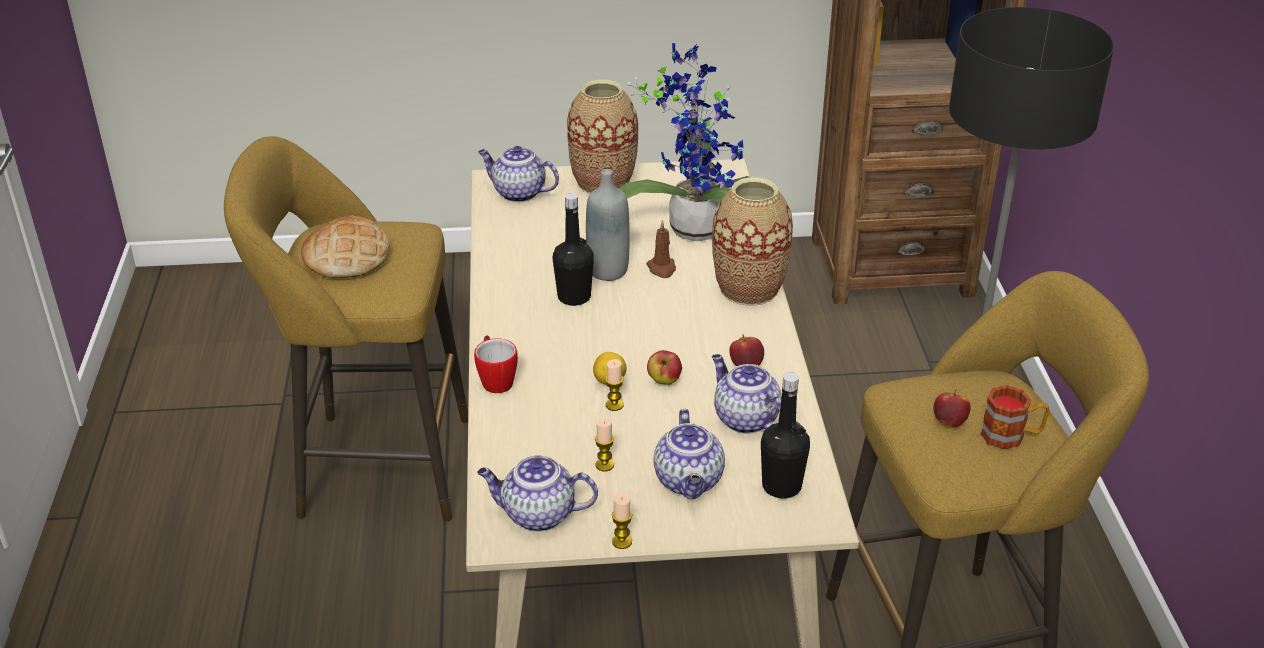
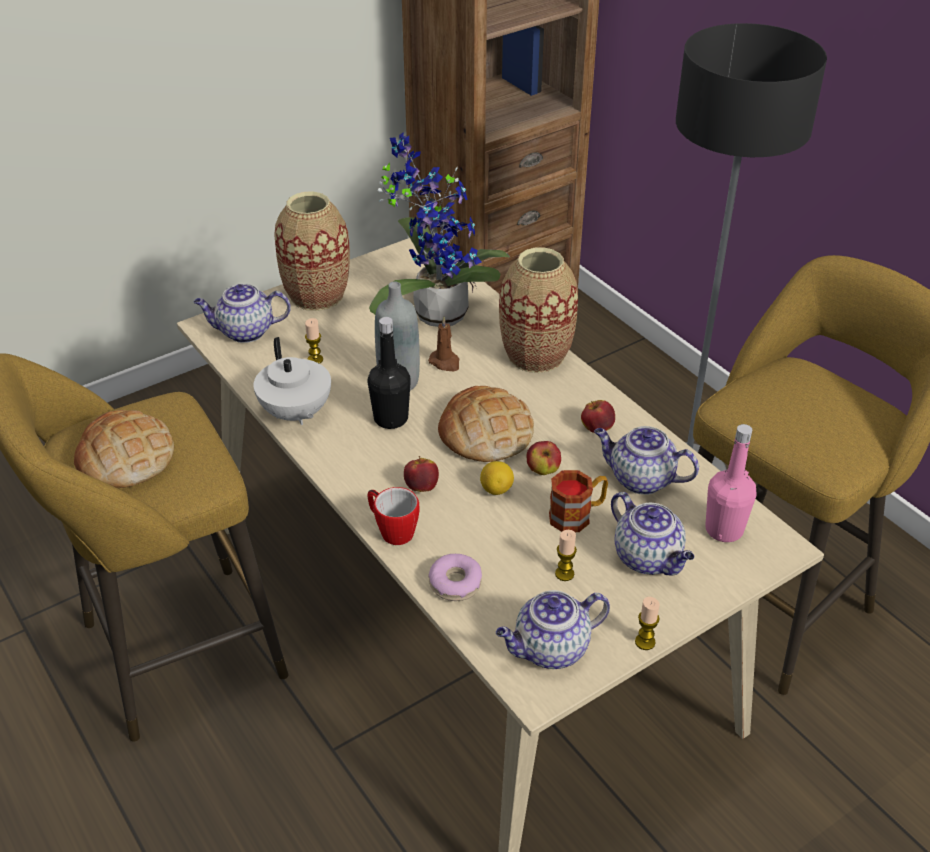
camera: 30 degrees left, 5 degrees up
candle [605,359,624,411] -> candle moved to [305,318,323,364]
black bottle [761,372,810,499] -> pink bottle [705,424,756,542]
apple [933,389,971,427] -> apple moved to [404,456,439,492]
mug [981,385,1050,449] -> mug moved to [549,470,608,532]
none -> white teapot [253,337,331,425]
none -> donut [428,554,482,601]
none -> bread [438,386,534,462]

